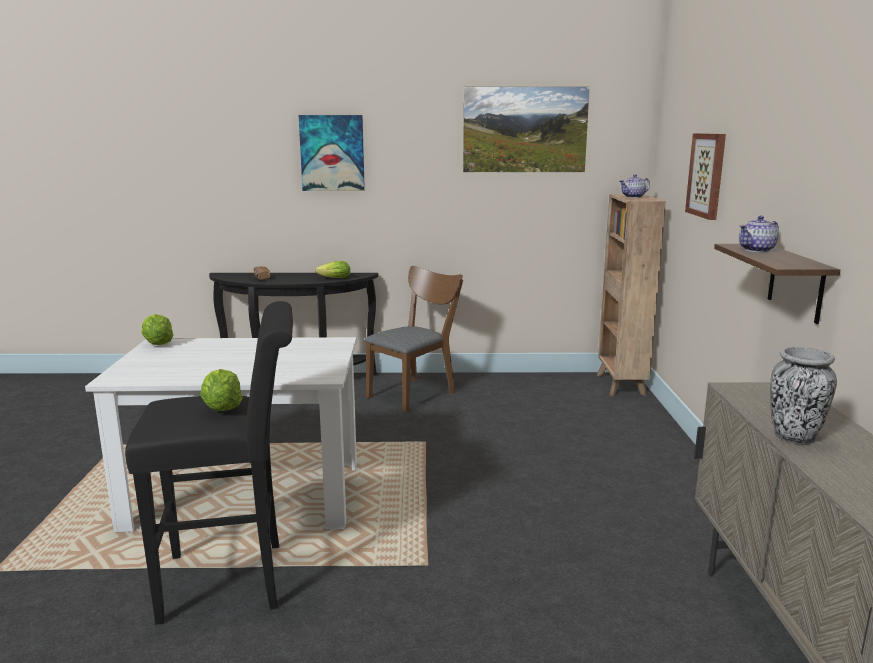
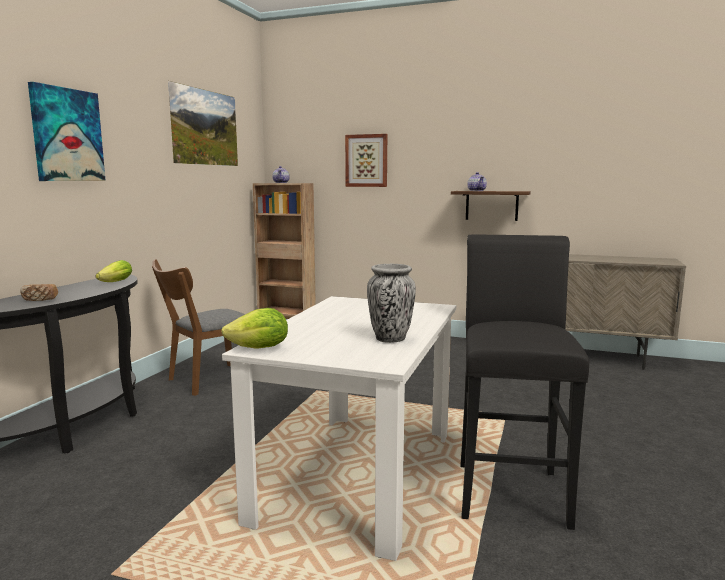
camera: 70 degrees left, 5 degrees down
lettuce [201,369,243,411] -> none
brown chair [365,266,463,412] -> brown chair turned 105 degrees counterclockwise [152,259,245,396]
vase [770,347,837,444] -> vase moved to [367,264,416,343]

